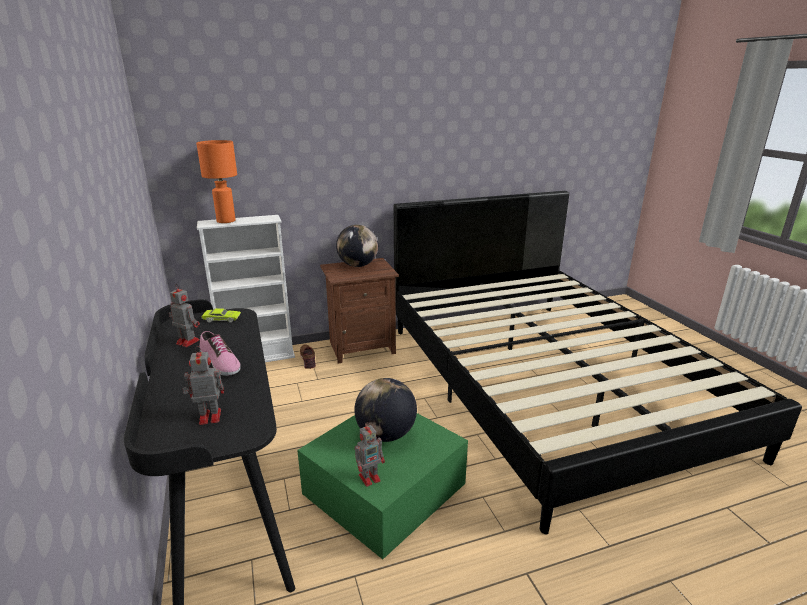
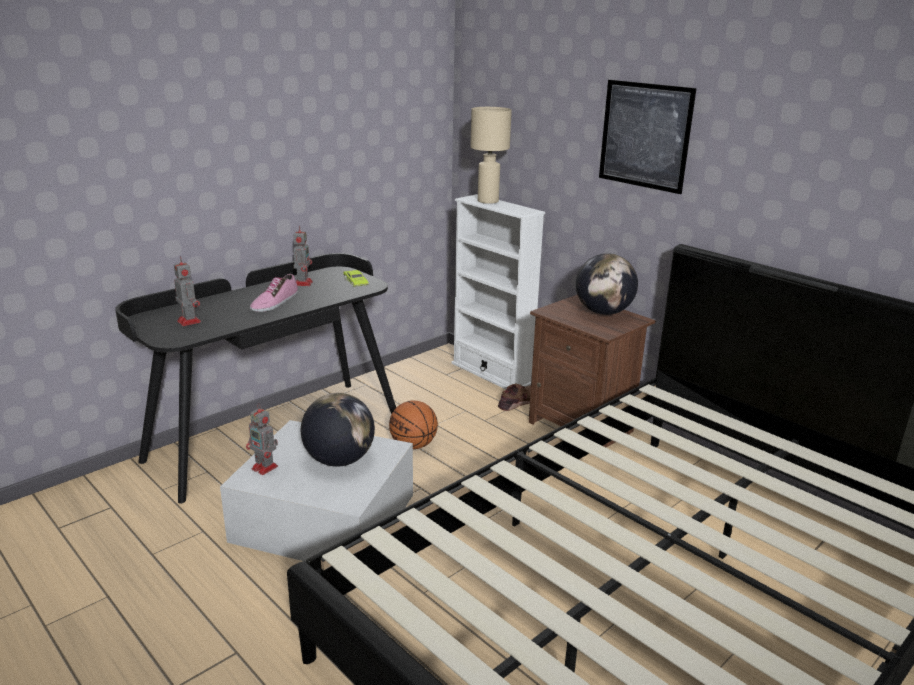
camera: 65 degrees right, 0 degrees up
orange table lamp [196,140,237,223] -> beige table lamp [470,107,512,204]
green storage box [297,413,468,559] -> white storage box [220,420,413,561]
none -> basketball [389,401,438,449]
none -> picture [599,80,696,194]

